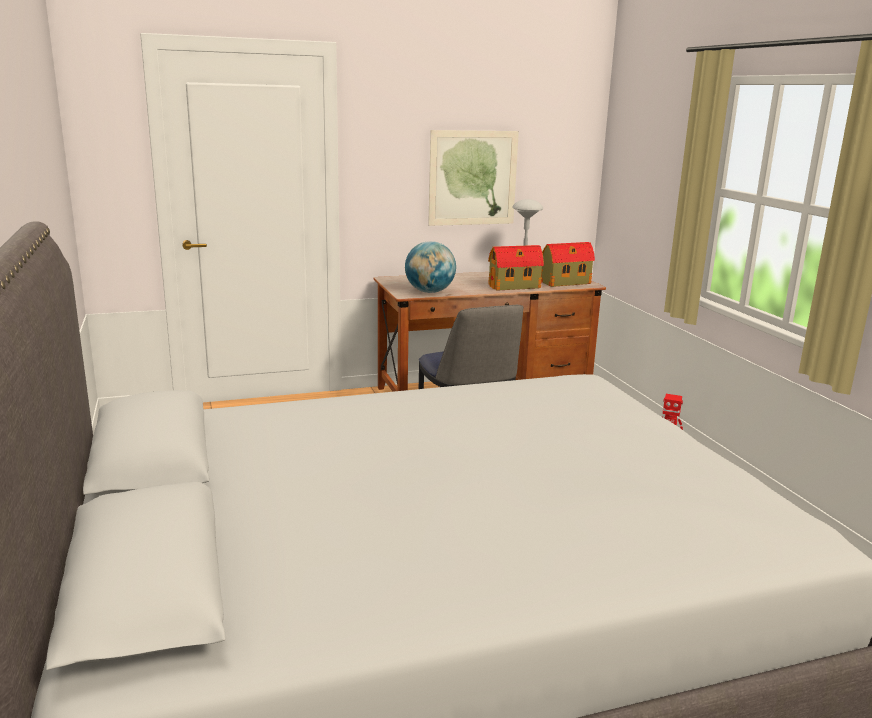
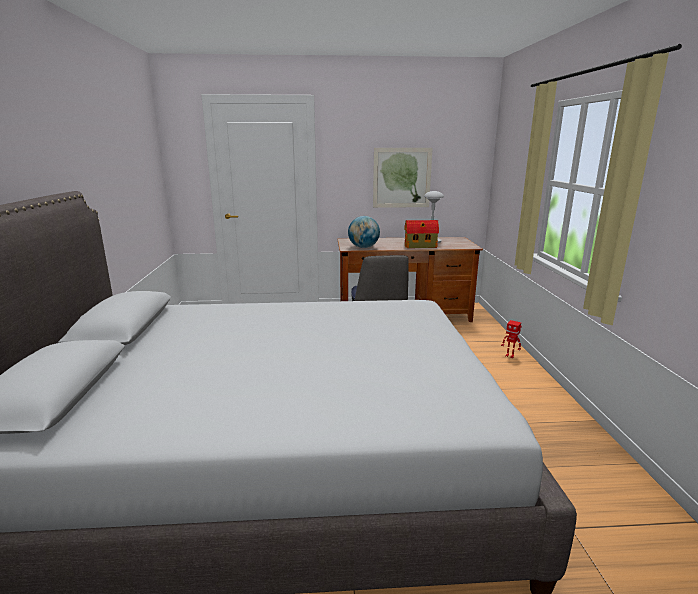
camera: 15 degrees right, 0 degrees up
toy house [541,242,595,287] -> none

